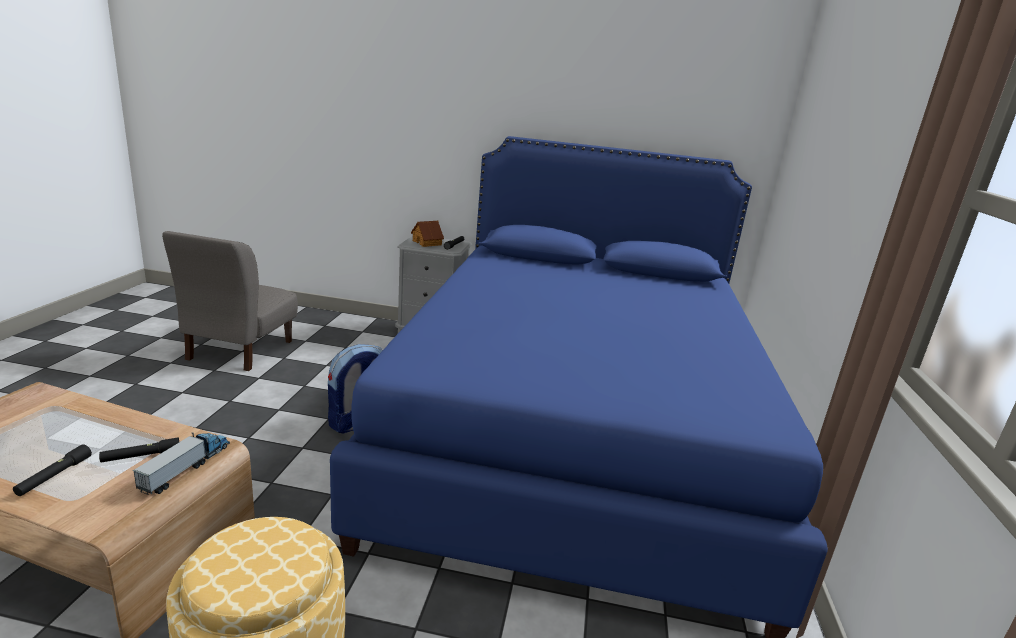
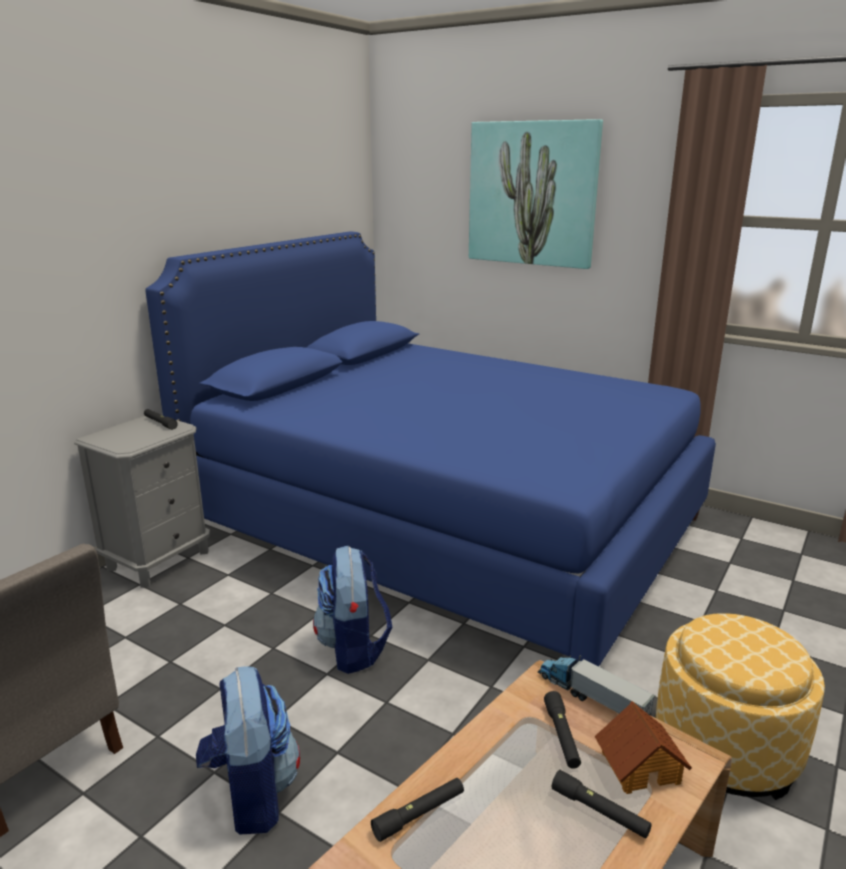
camera: 65 degrees left, 0 degrees up
toy house [411,221,444,247] -> toy house moved to [594,701,692,794]
none -> backpack [196,666,300,834]
none -> black flashlight [371,778,464,842]
none -> picture [469,119,603,269]

